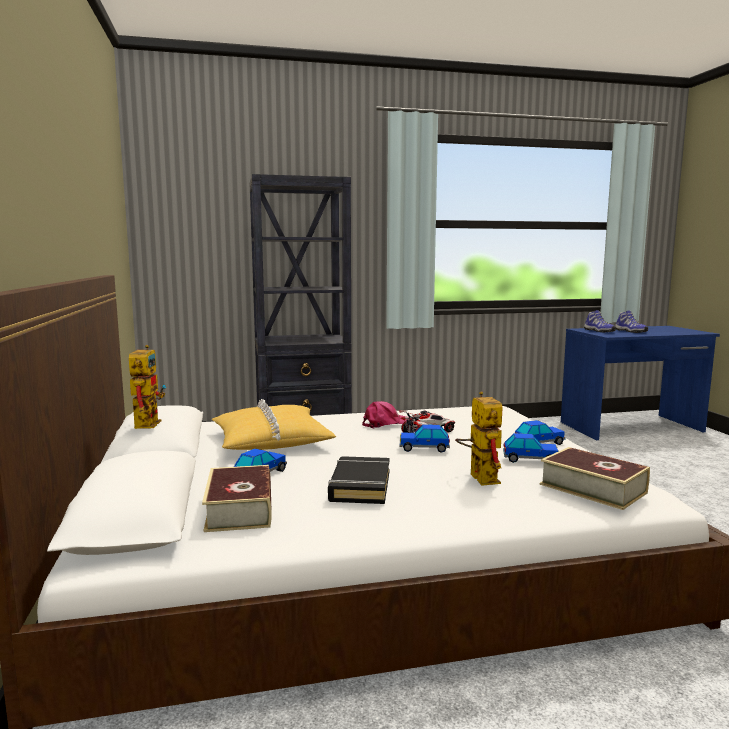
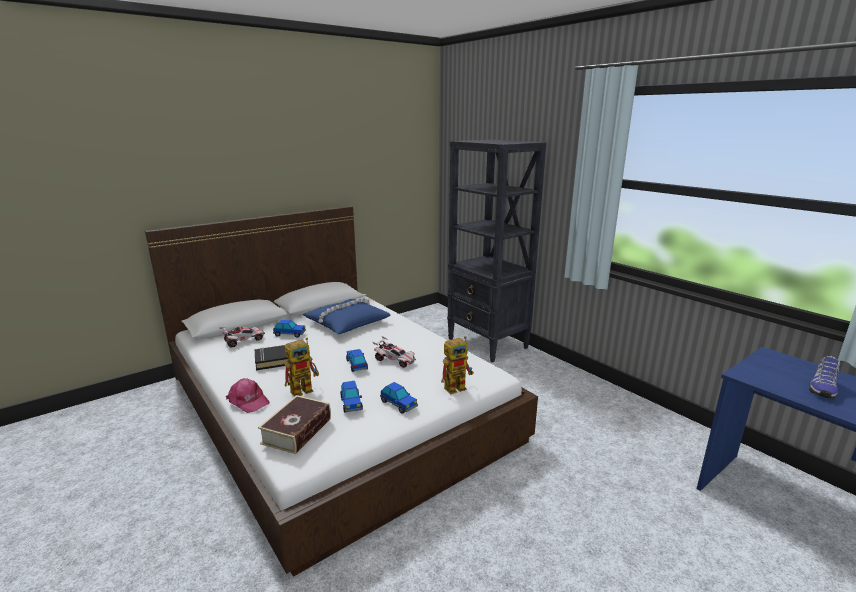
camera: 65 degrees right, 10 degrees up
toy robot [129,345,166,429] -> toy robot moved to [441,336,474,394]
book [202,465,272,532] -> toy car [219,327,265,348]
yellow pillow [212,399,336,450] -> blue pillow [303,298,391,334]
pink cap [362,401,408,428] -> pink cap moved to [226,378,270,413]
shoe [584,310,616,333] -> none

